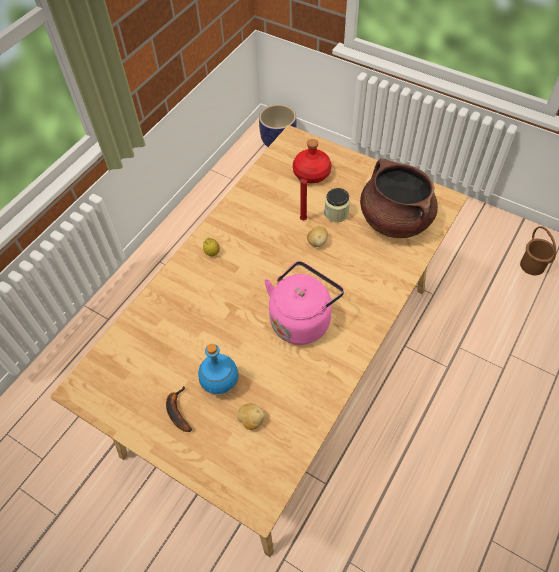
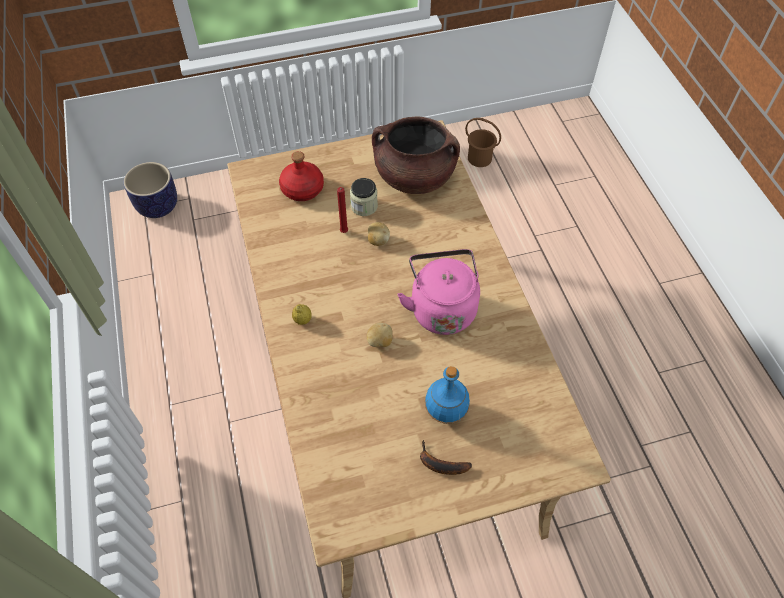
camera: 50 degrees left, 0 degrees up
potato [237,404,264,430] -> potato moved to [367,323,393,347]

